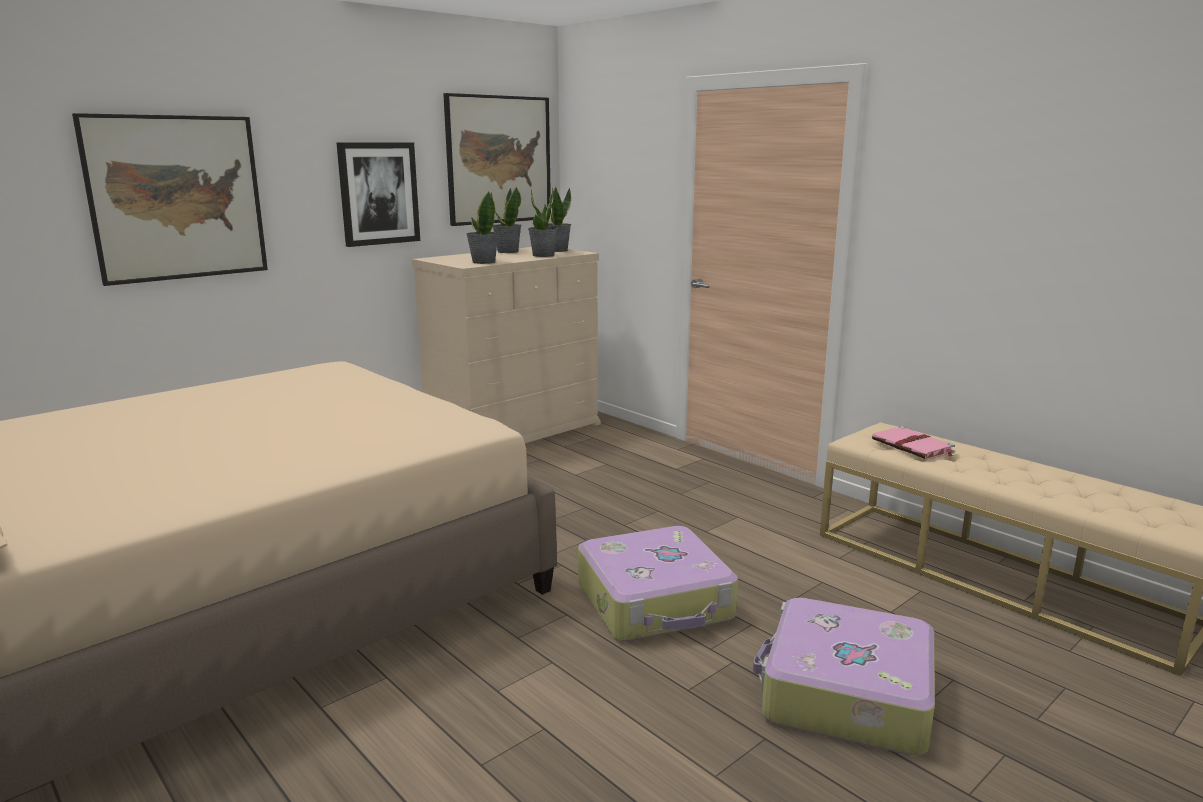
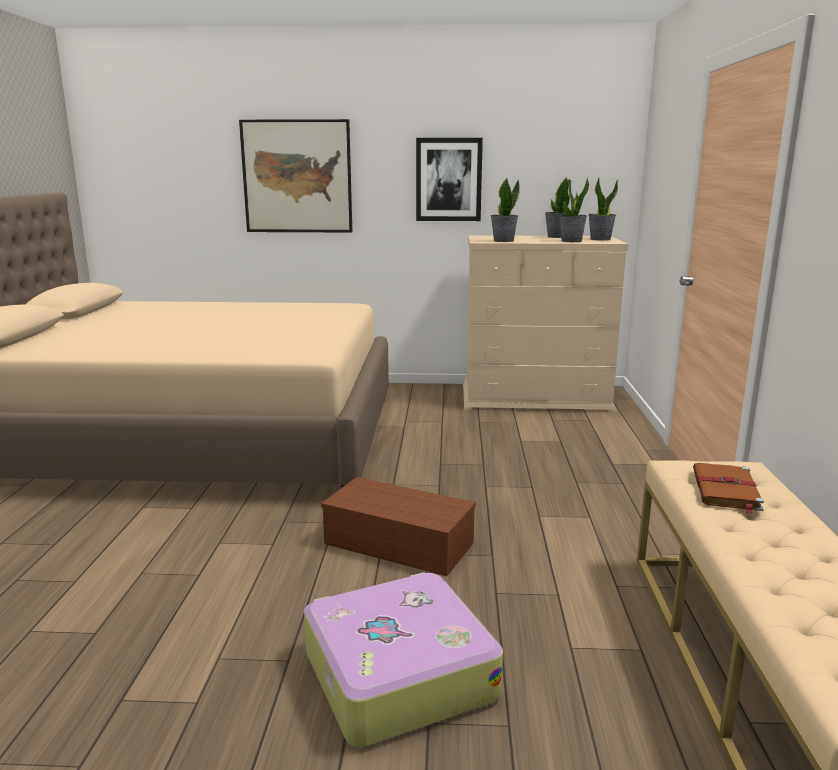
camera: 45 degrees right, 0 degrees up
picture [443,93,551,226] -> none
suitcase [578,526,738,641] -> brown storage box [321,477,476,576]
pink book [872,426,955,459] -> brown book [693,463,764,513]

